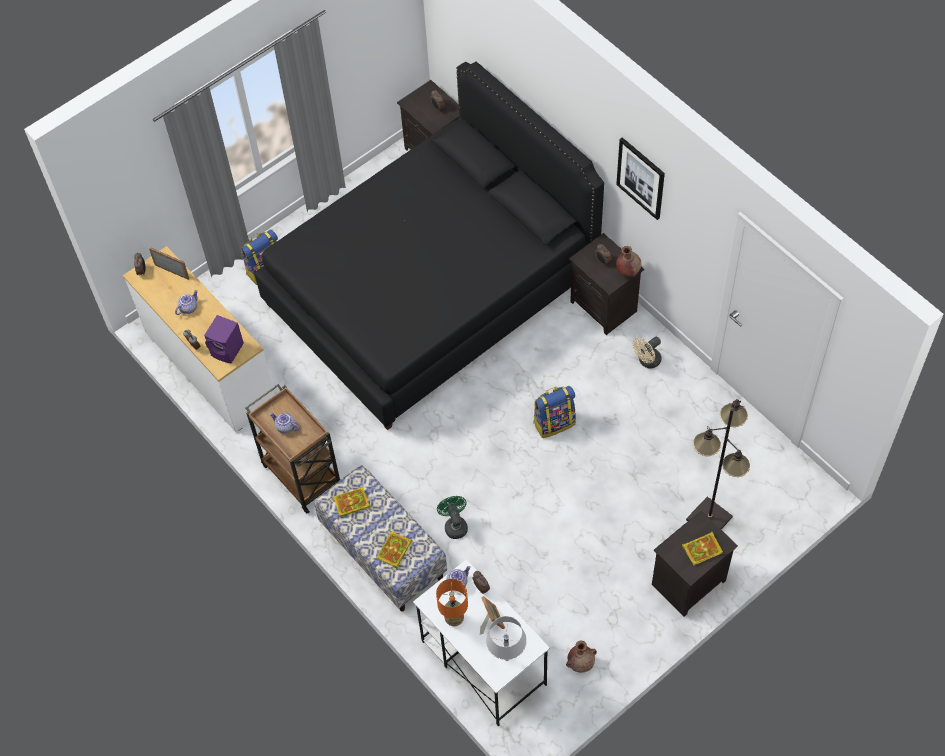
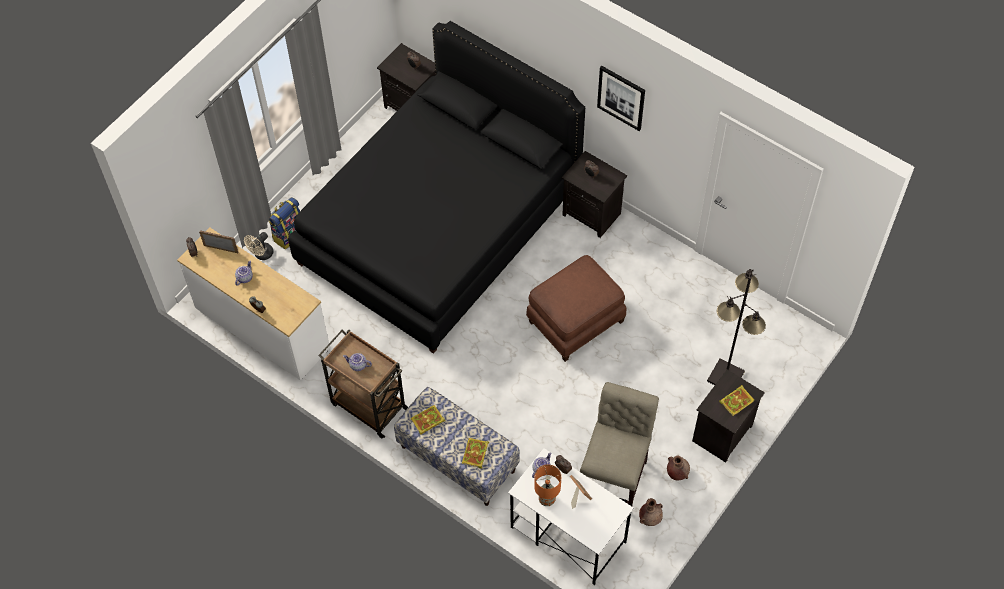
camera: 15 degrees left, 0 degrees up
purple speaker [204,315,244,364] -> none
green fan [437,496,468,539] -> none
grey table lamp [486,616,527,661] -> none
backpack [533,386,576,438] -> brown ottoman [526,255,626,362]
brown vase [616,246,641,276] -> brown vase moved to [667,456,690,480]
beige fan [633,337,662,369] -> beige fan moved to [244,232,274,260]
none -> beige chair [580,382,659,506]

